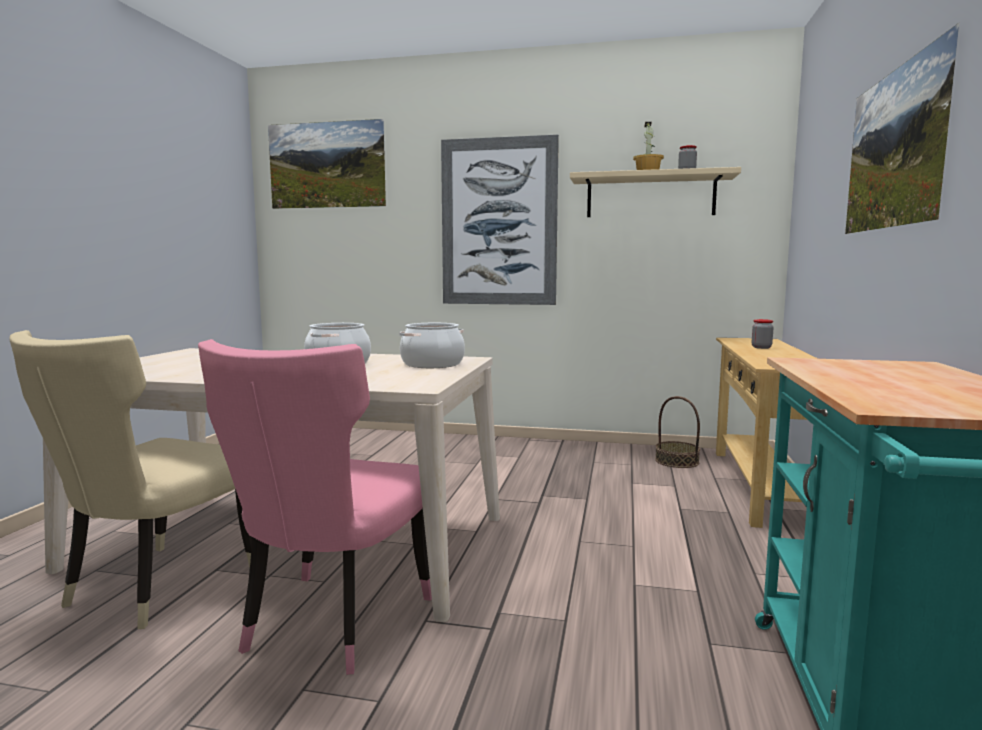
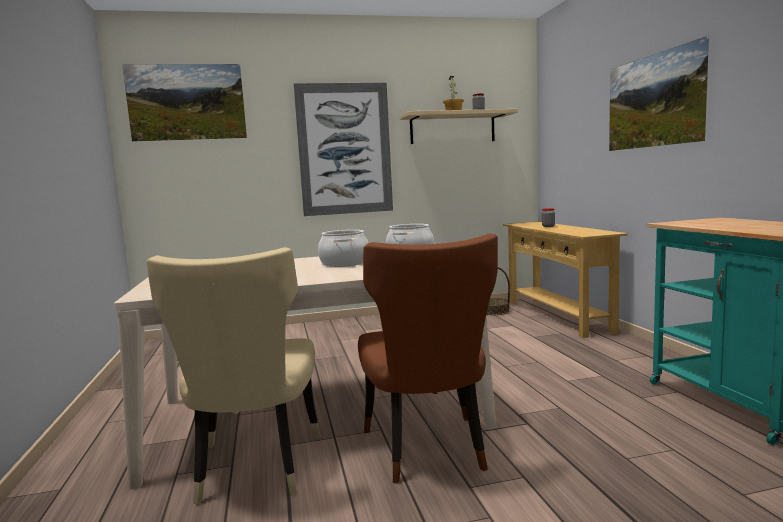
camera: 25 degrees left, 0 degrees up
pink chair [198,339,432,675] -> brown chair [358,234,498,484]

